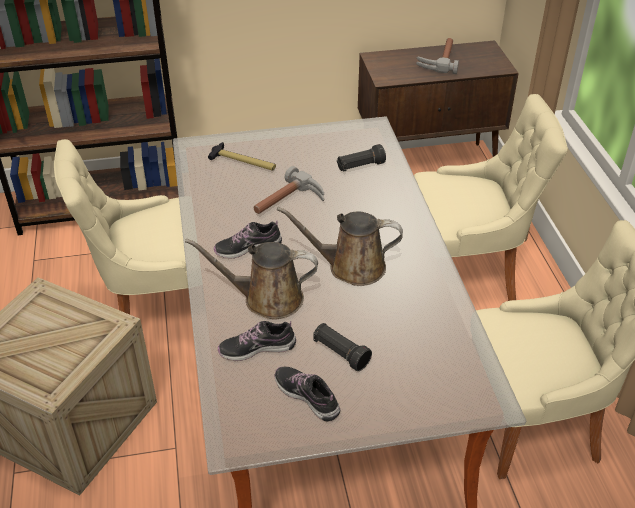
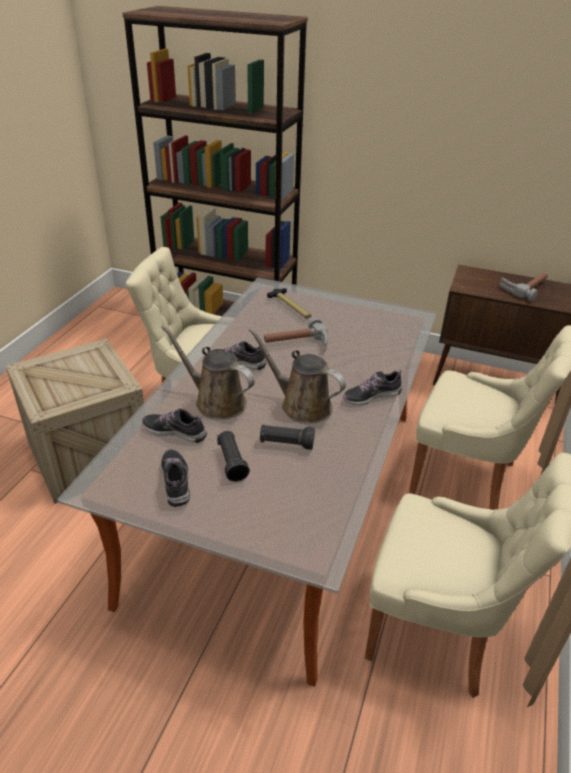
camera: 30 degrees right, 5 degrees down
black flashlight [337,144,386,171] -> black flashlight moved to [260,424,315,450]
none -> shoe [343,369,402,405]

